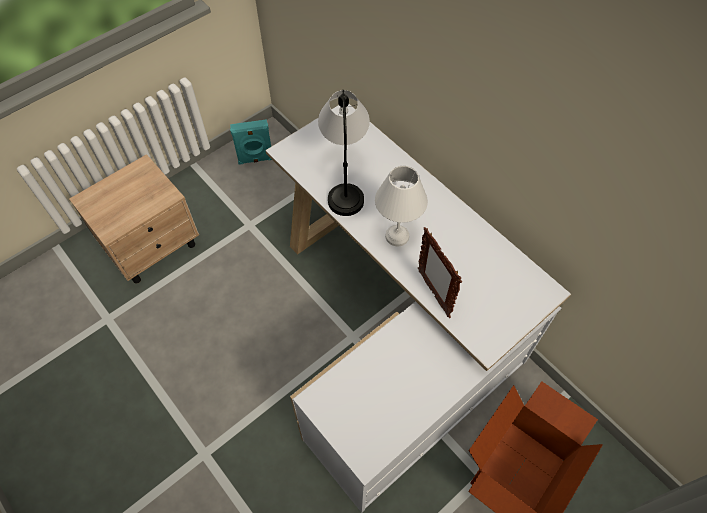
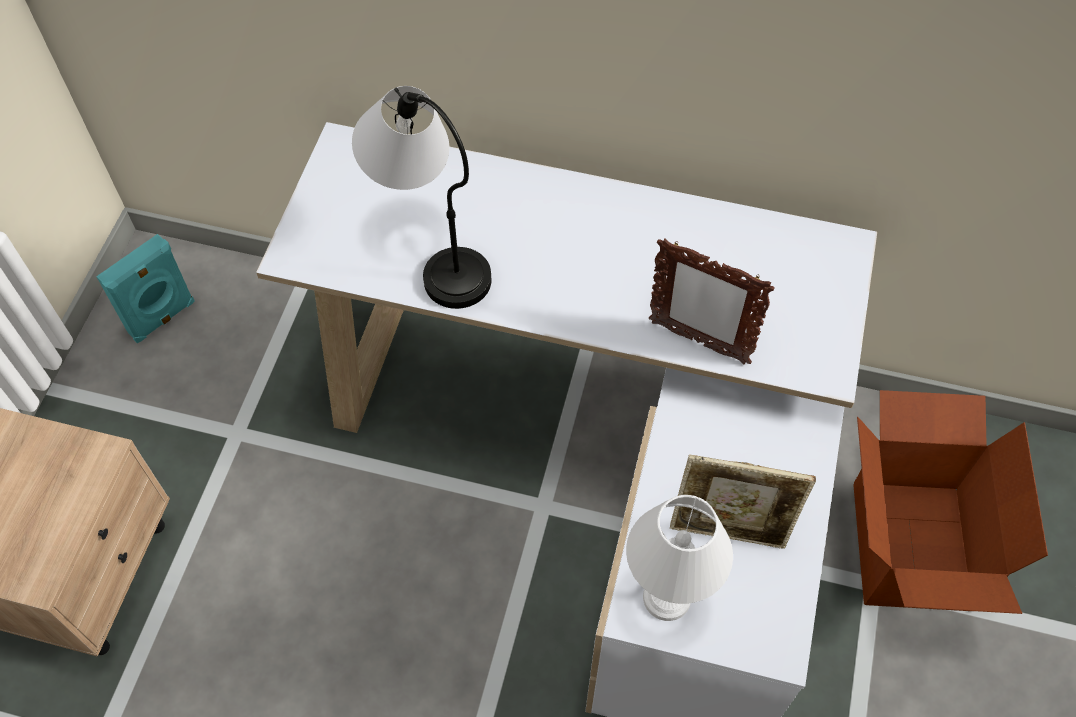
camera: 35 degrees left, 0 degrees up
white table lamp [375,166,428,246] -> white table lamp moved to [626,495,733,621]
none -> picture frame [670,454,816,548]

